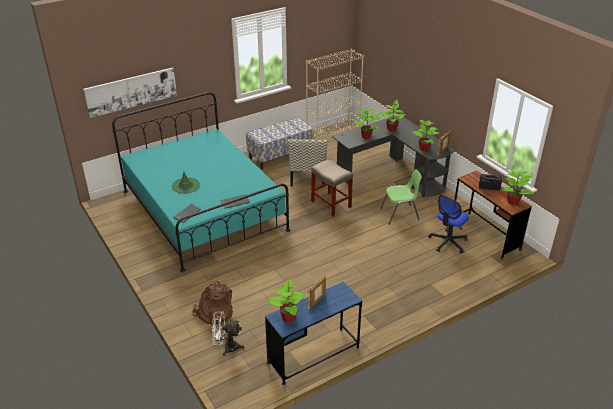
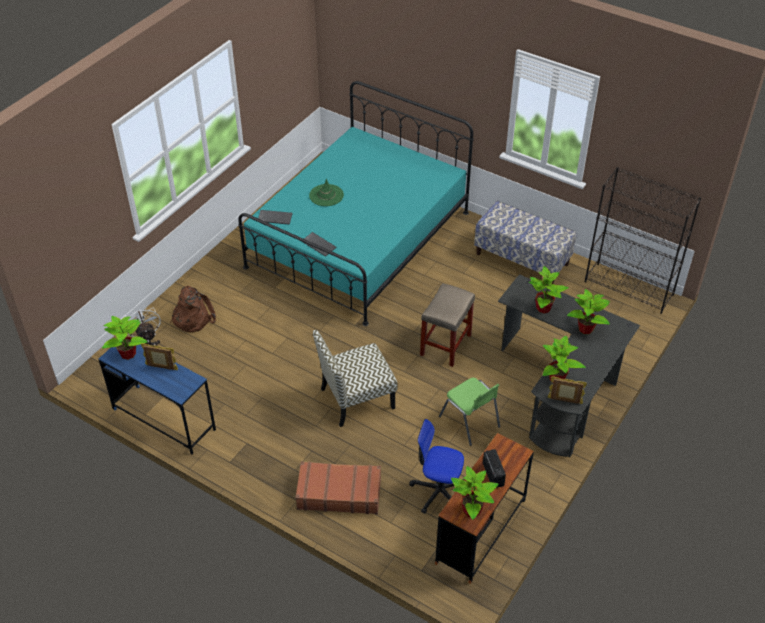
camera: 65 degrees right, 10 degrees up
picture [84,68,177,118] -> none
chair [288,139,328,186] -> chair moved to [313,330,397,427]
beige bookcase [306,49,364,140] -> black bookcase [585,167,701,314]
none -> brown suitcase [295,462,381,514]

